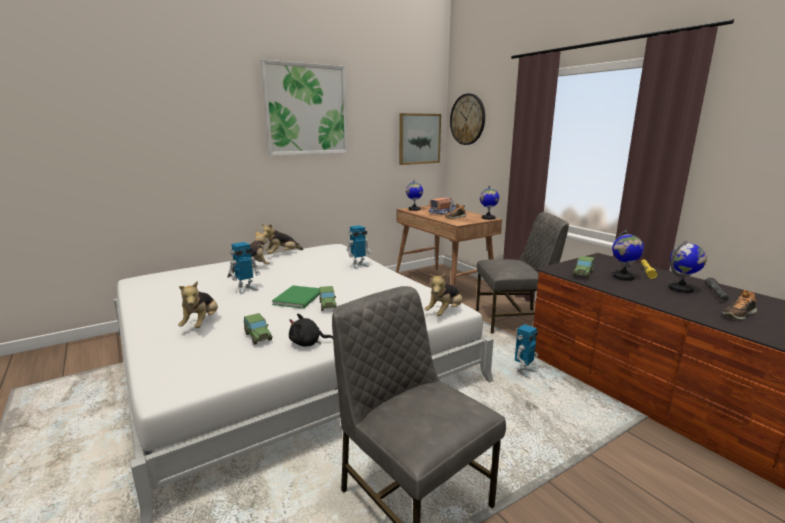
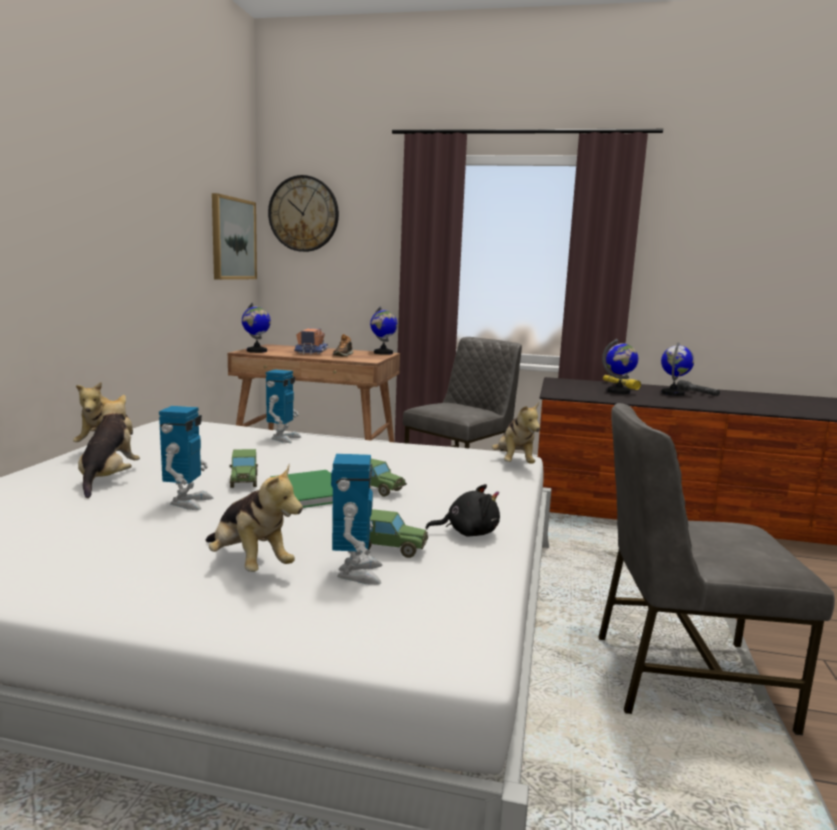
camera: 45 degrees left, 5 degrees down
picture [260,60,348,156] -> none
black plush toy [289,314,333,347] -> black plush toy turned 135 degrees counterclockwise [426,484,500,537]
toy robot [515,324,538,379] -> toy robot moved to [331,454,382,585]
toy car [573,256,594,279] -> toy car moved to [230,449,258,488]
shoe [723,290,757,320] -> none

